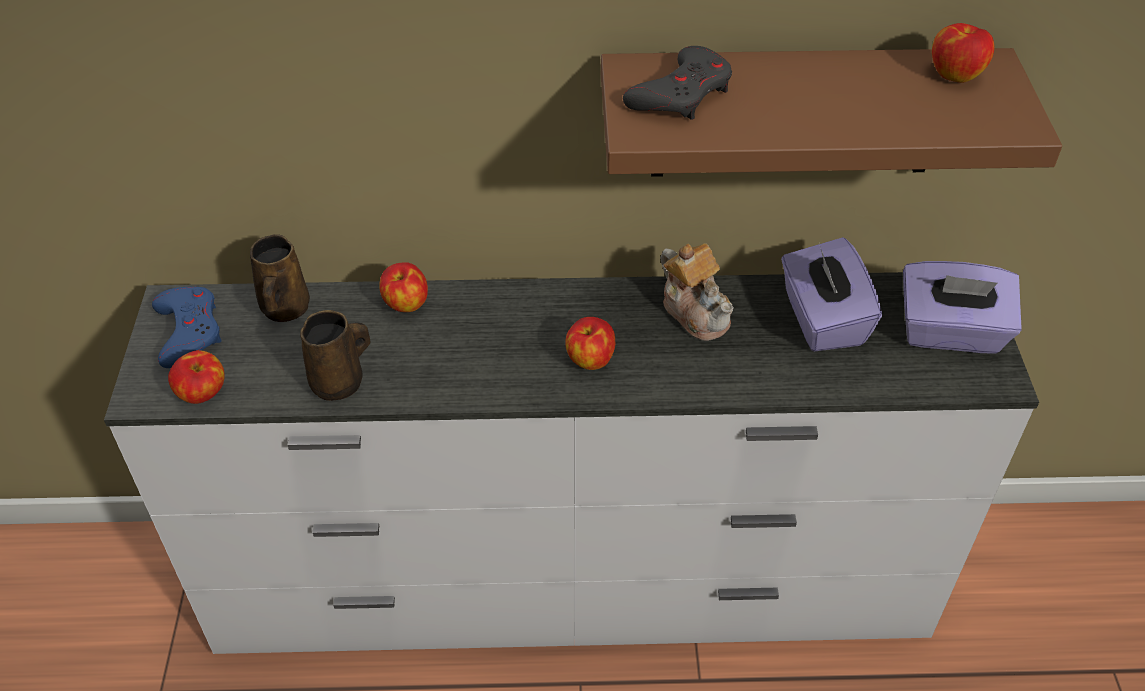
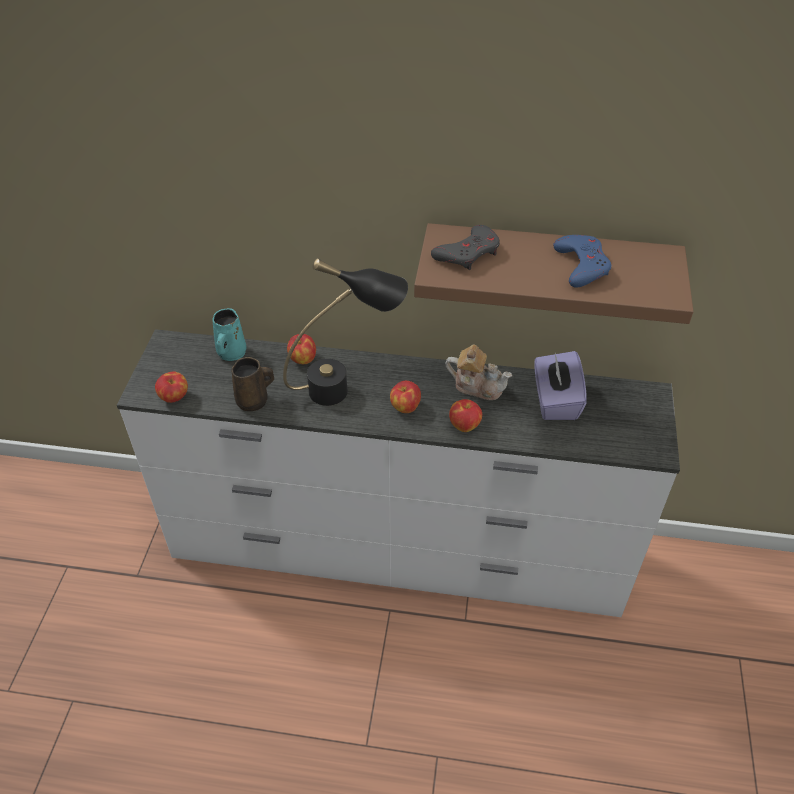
camera: 10 degrees right, 0 degrees up
blue game controller [152,287,221,368] -> blue game controller moved to [553,235,611,288]
brown mug [250,234,310,322] -> turquoise mug [212,308,247,361]
teapot [660,243,734,341] -> teapot turned 45 degrees counterclockwise [445,344,512,400]
purple tissue box [903,261,1022,353] -> none
apple [932,23,994,83] -> apple moved to [449,399,482,432]
none -> black table lamp [283,258,408,406]

